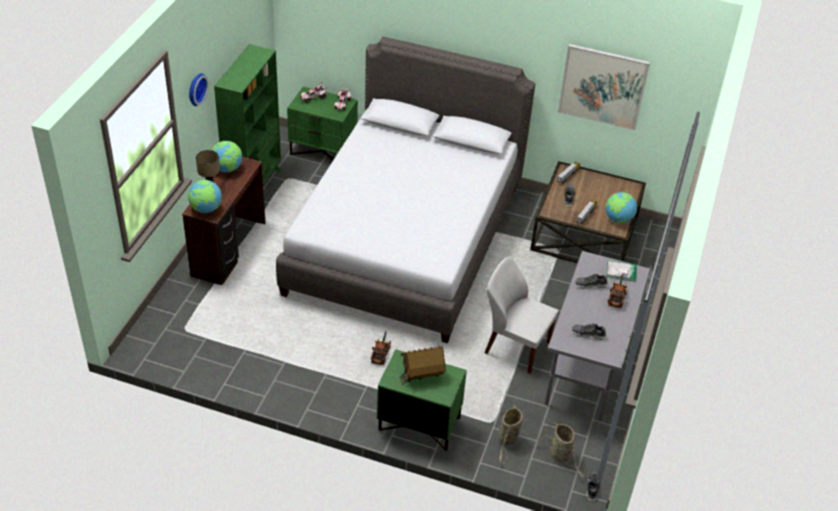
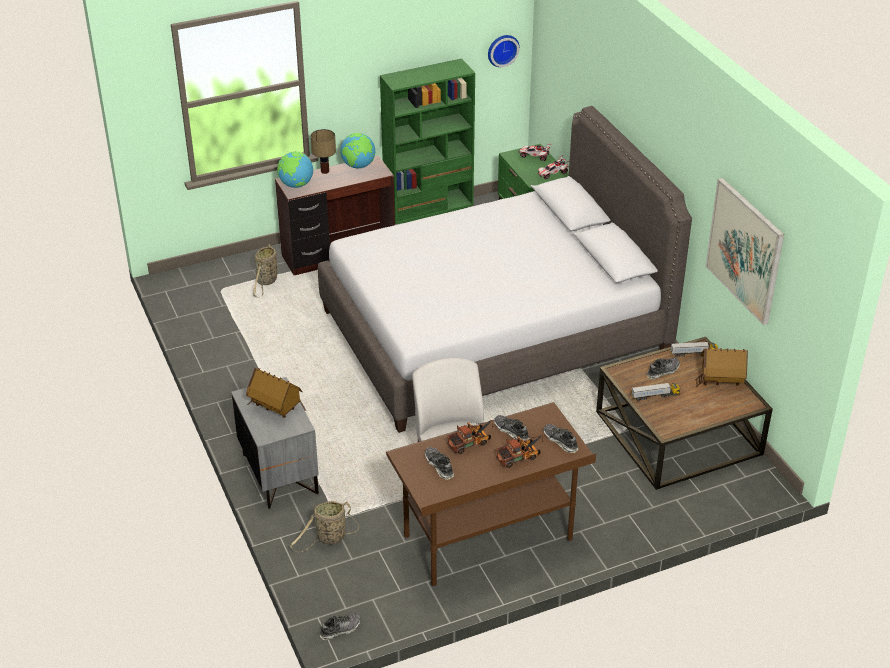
camera: 50 degrees right, 5 degrees down
wall clock [189,73,209,106] -> wall clock moved to [488,35,520,67]
toy truck [371,331,391,365] -> toy truck moved to [447,420,494,454]
green nightstand [377,349,467,451] -> grey nightstand [231,377,319,509]
basket [536,423,584,477] -> basket moved to [253,244,278,298]
grey desk [545,251,651,421] -> brown desk [386,402,596,588]
globe [605,192,637,223] -> none
book [606,260,637,282] -> shoe [543,424,578,453]
none -> toy house [695,348,748,387]

